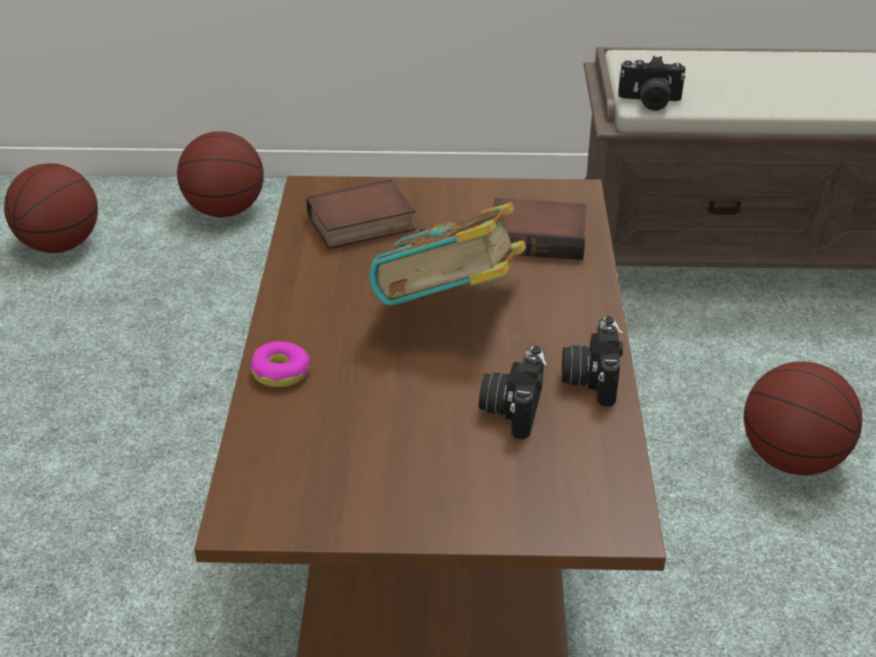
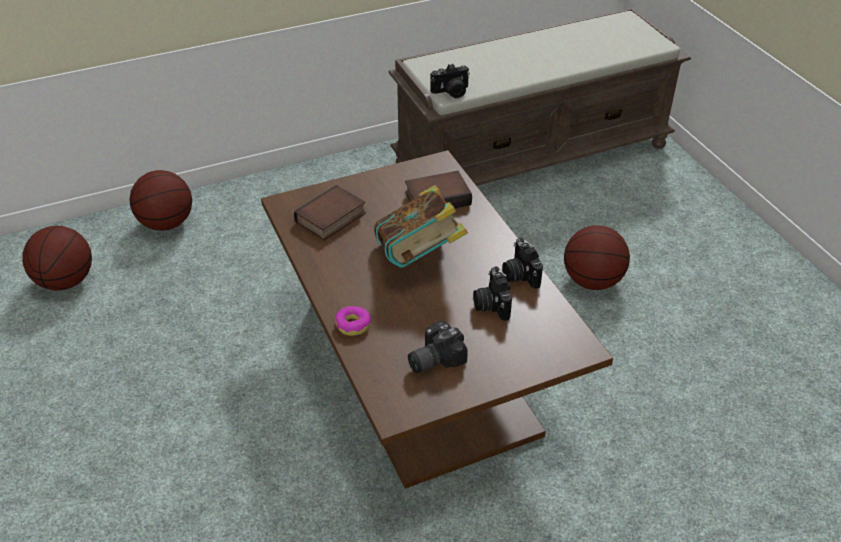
camera: 25 degrees left, 5 degrees up
none -> camera [408,321,468,373]

